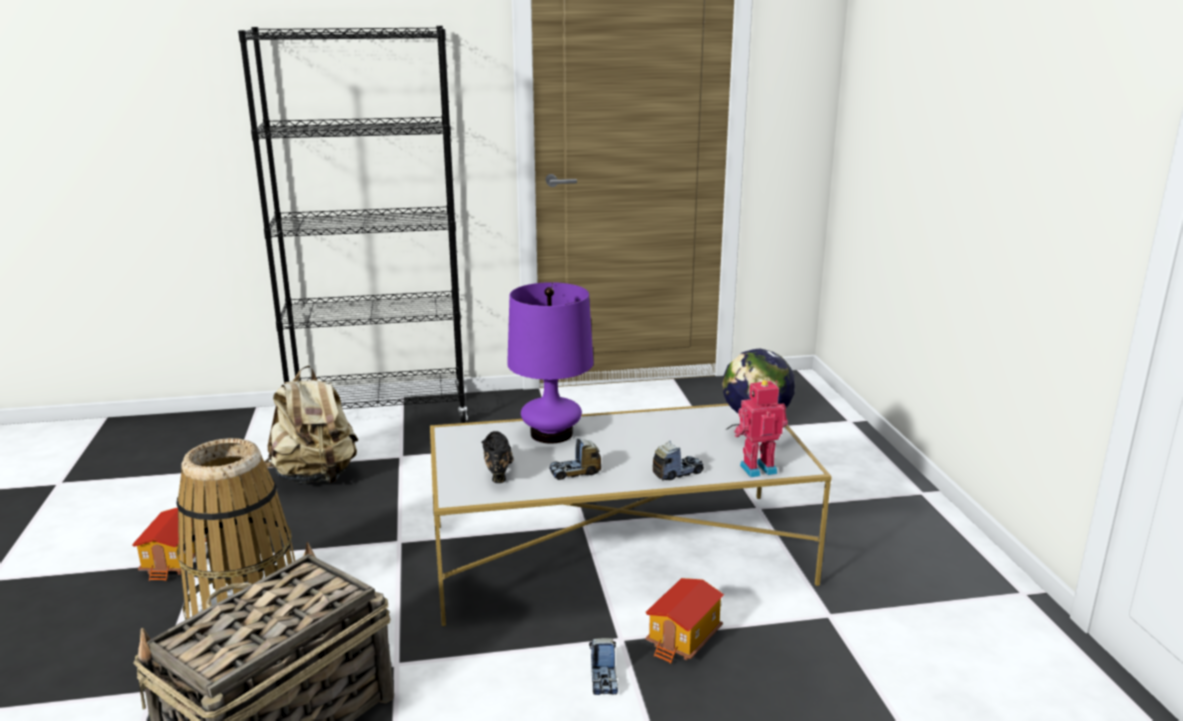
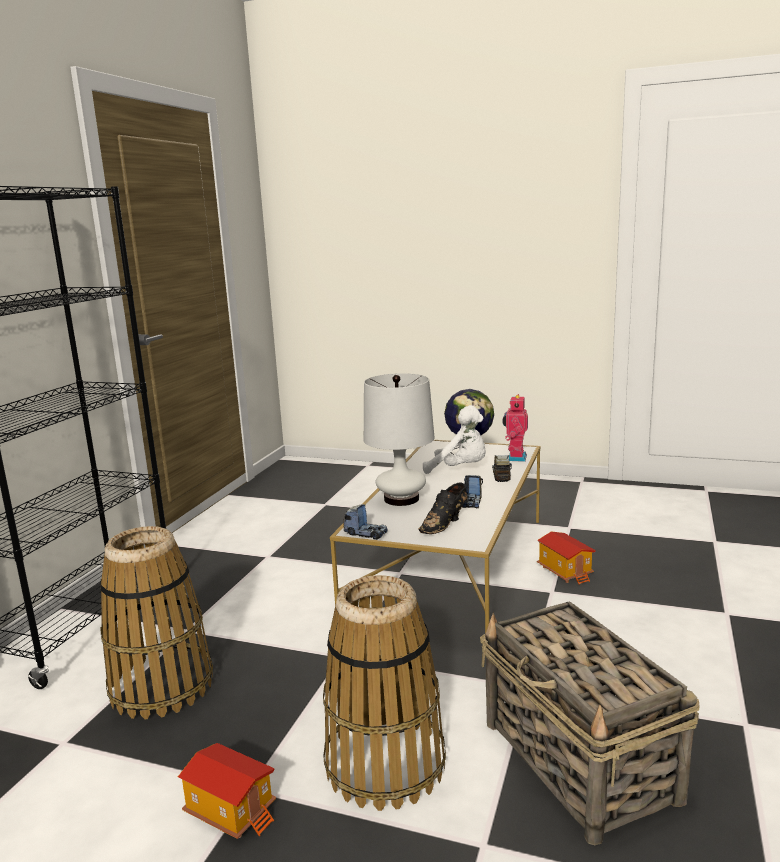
camera: 60 degrees left, 5 degrees down
beige backpack [264,366,358,484] -> basket [100,526,213,719]
black shoe [481,431,514,483] -> black shoe turned 75 degrees counterclockwise [418,483,468,534]
purple table lamp [507,282,594,443] -> white table lamp [364,373,435,506]
toy truck [589,638,618,695] -> toy truck moved to [343,504,387,540]
none -> white plush toy [423,405,486,474]

